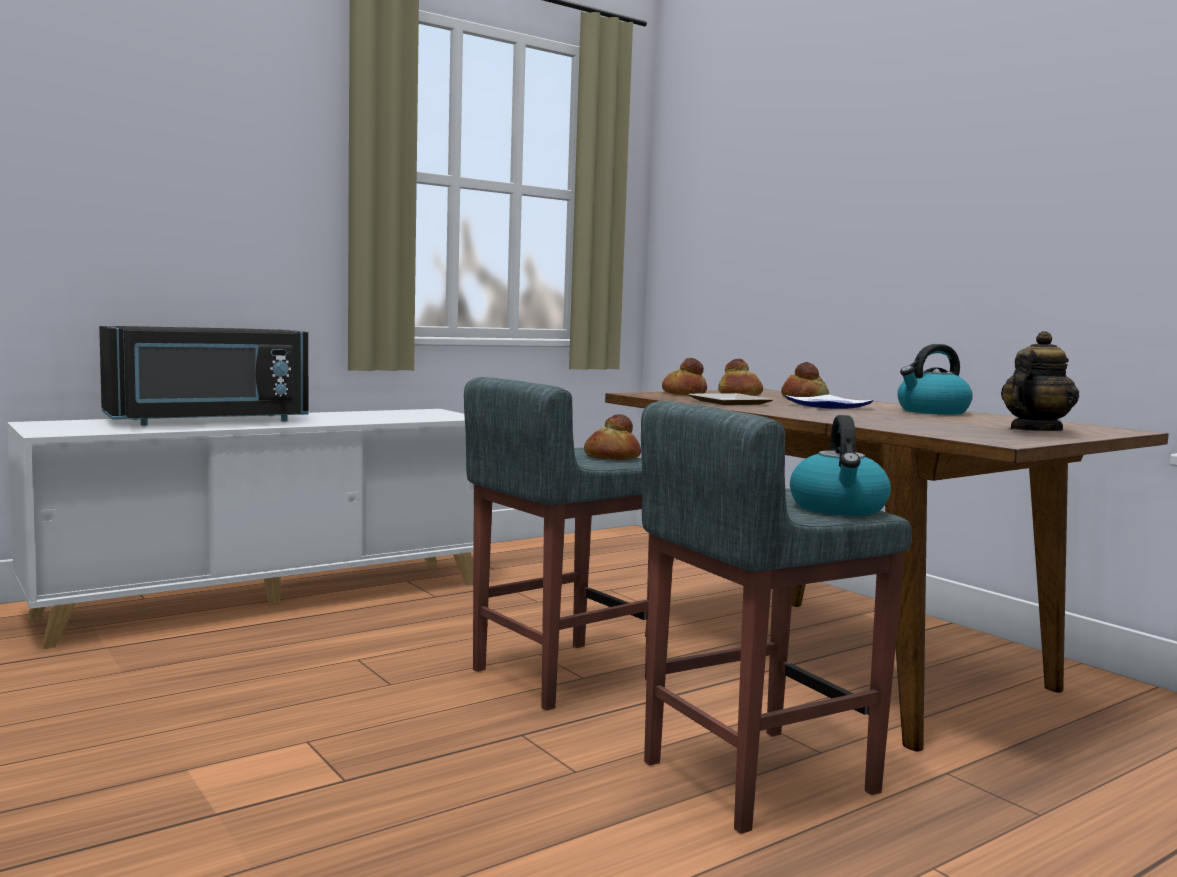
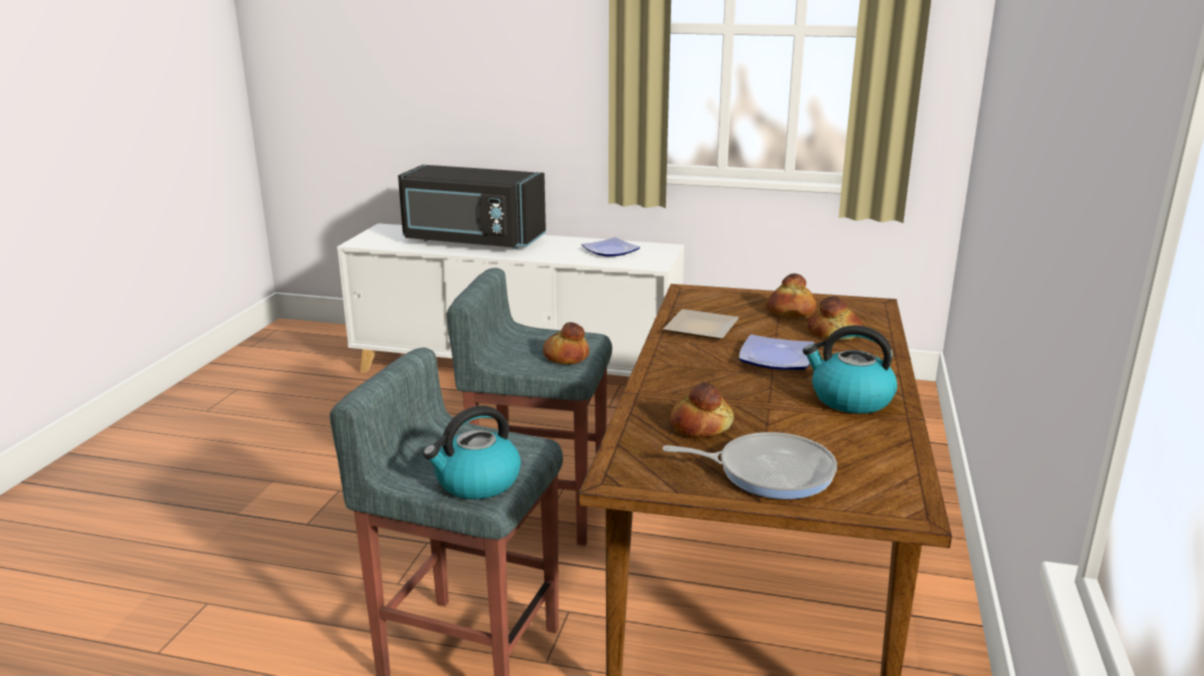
camera: 50 degrees right, 15 degrees up
bread [662,358,707,395] -> bread moved to [671,382,734,437]
teapot [1001,331,1079,431] -> frying pan [663,432,837,499]
none -> plate [582,237,640,257]

